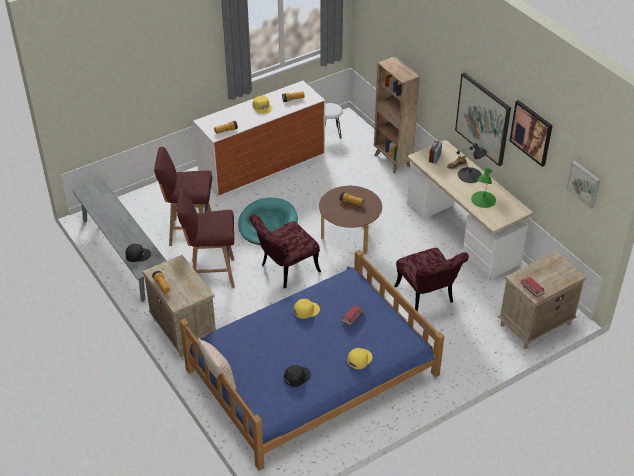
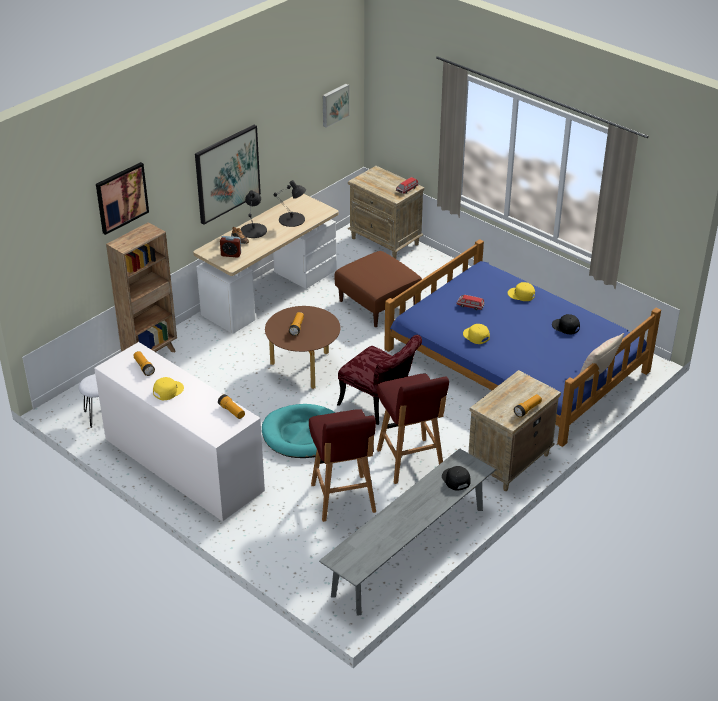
camera: 105 degrees left, 5 degrees down
red chair [394,248,469,312] -> brown ottoman [335,251,422,327]
green table lamp [471,168,496,208] -> black table lamp [274,180,306,227]
picture [509,100,553,167] -> picture moved to [96,162,149,235]

